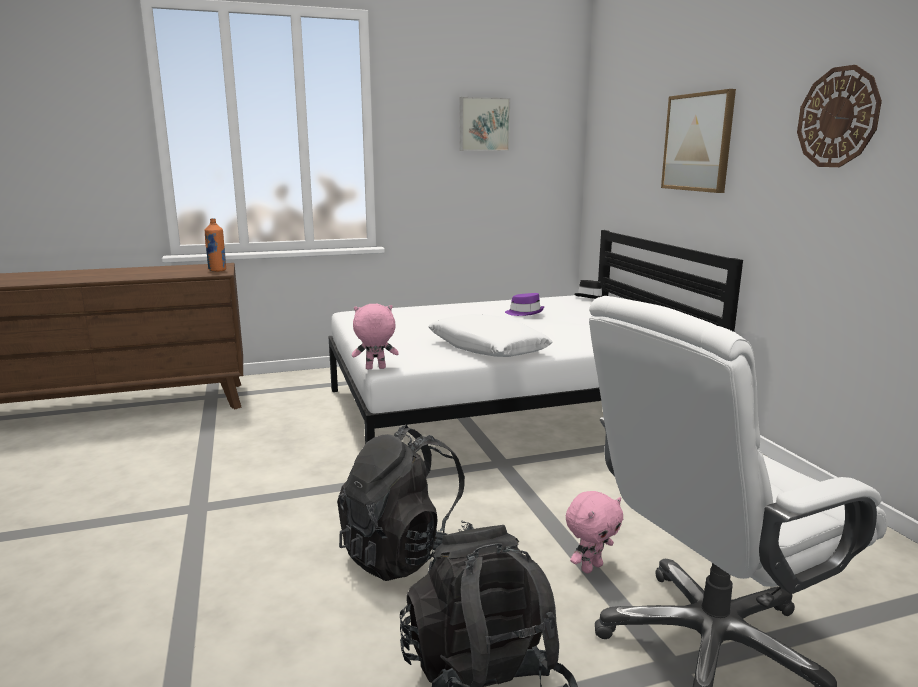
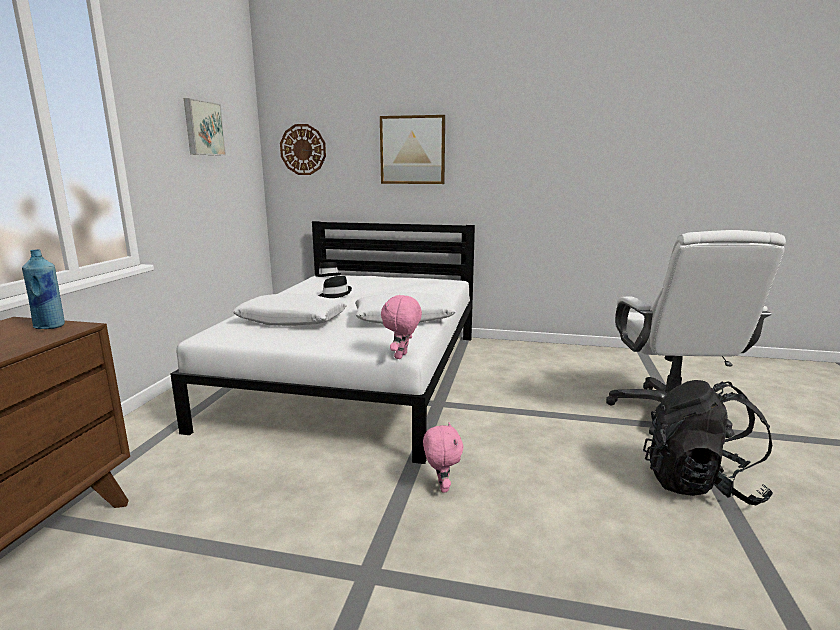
camera: 60 degrees left, 0 degrees up
orange bottle [205,218,226,272] -> blue bottle [22,249,65,329]
black backpack [337,425,474,581] -> none
purple hat [505,293,544,316] -> black hat [319,276,352,298]
pink plush toy [566,491,623,573] -> pink plush toy moved to [423,422,464,493]
wall clock [797,65,882,167] -> wall clock moved to [280,124,326,175]
none -> white pillow [233,293,347,326]

